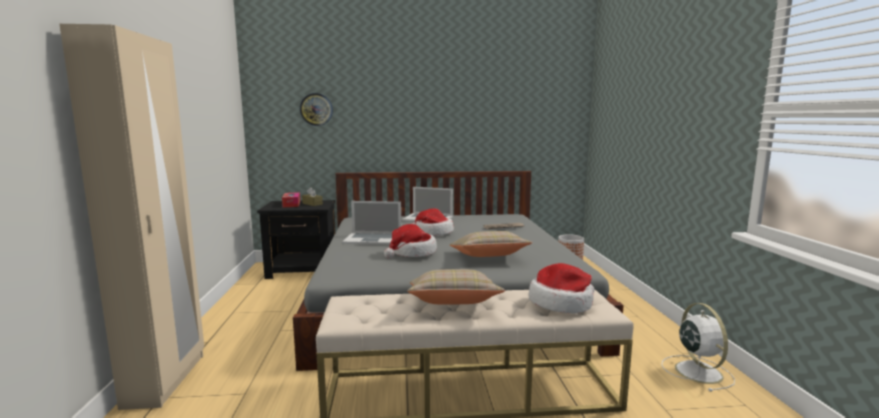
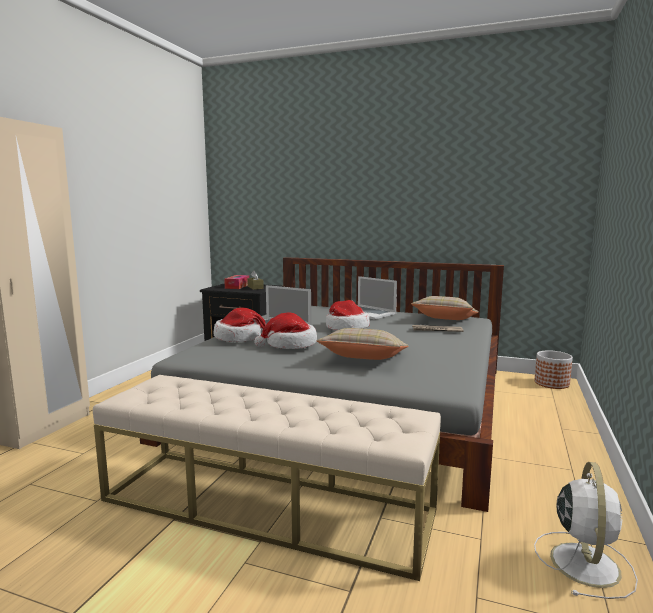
camera: 25 degrees right, 0 degrees up
wall clock [300,93,333,126] -> none
beige pillow [407,269,505,305] -> beige pillow moved to [411,296,479,320]
hat [529,263,595,314] -> hat moved to [214,308,266,342]

